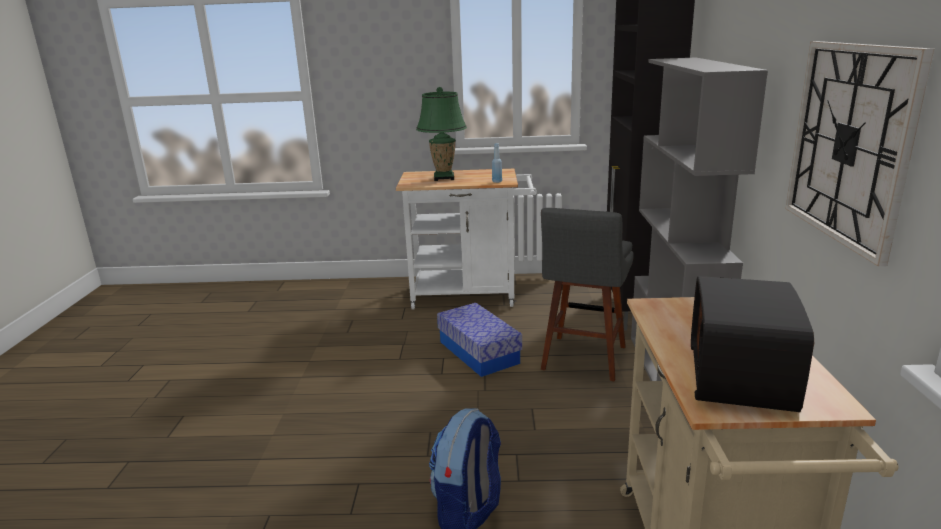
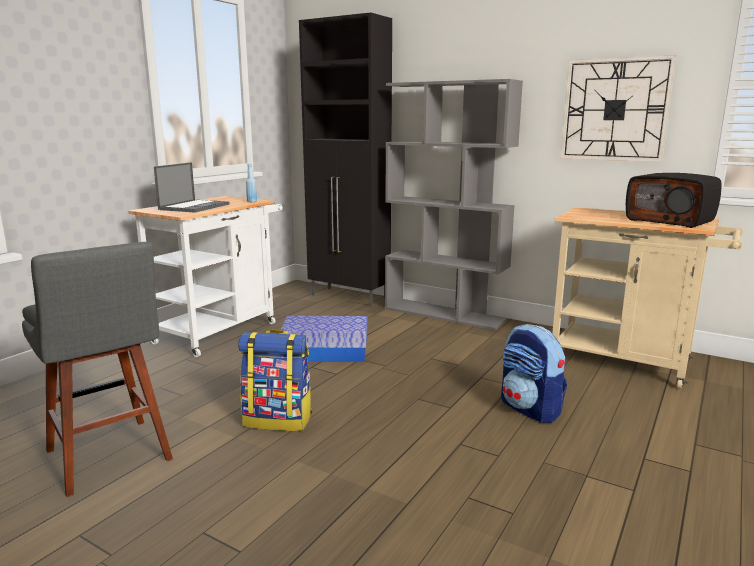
camera: 60 degrees left, 5 degrees down
green table lamp [416,87,467,181] -> laptop [154,162,229,212]
grey stool [541,208,634,381] -> grey stool moved to [22,242,173,497]
none -> backpack [238,330,312,431]

